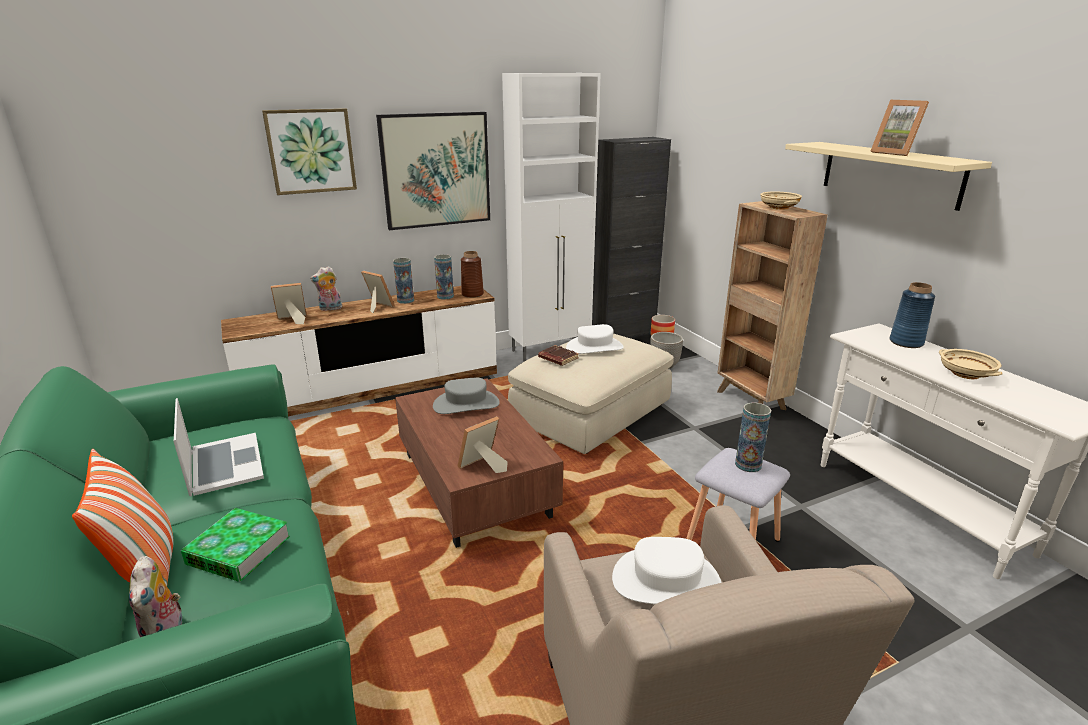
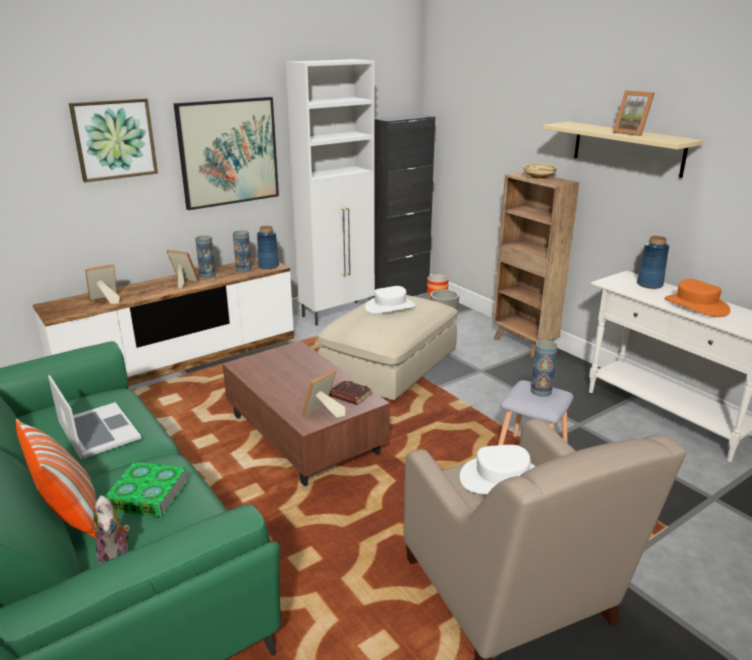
camera: 10 degrees left, 0 degrees up
plush toy [310,266,342,311] -> none
grey hat [433,378,500,414] -> none
brown vase [461,251,484,298] -> blue vase [257,226,279,269]
brown book [538,345,579,366] -> brown book moved to [329,380,372,405]
beige bowl [939,349,1003,379] -> orange hat [665,279,730,317]

